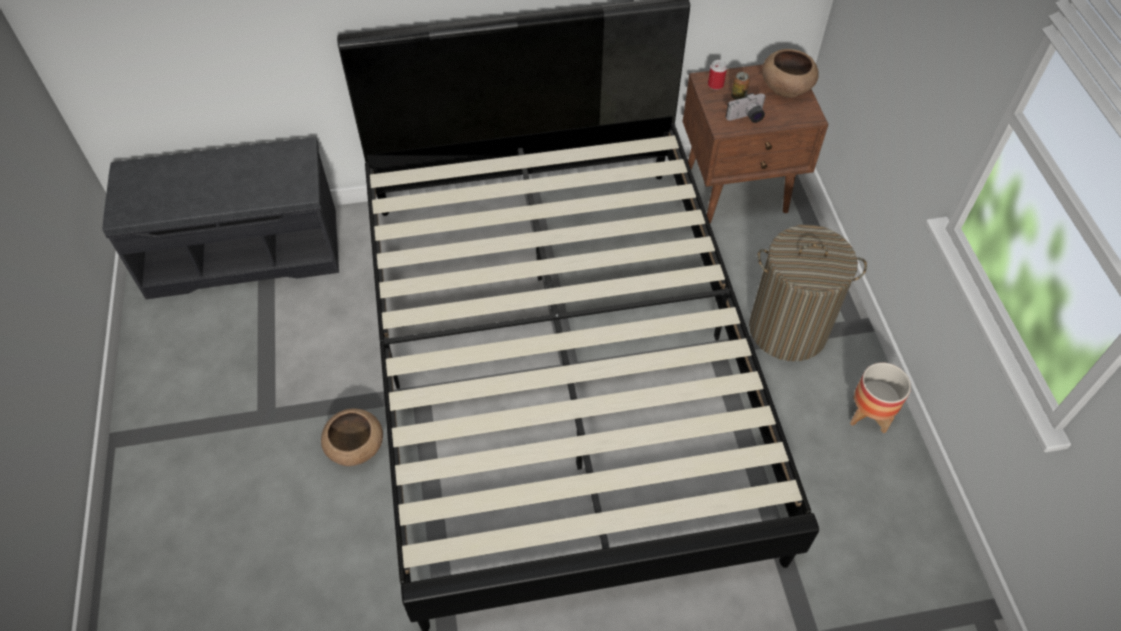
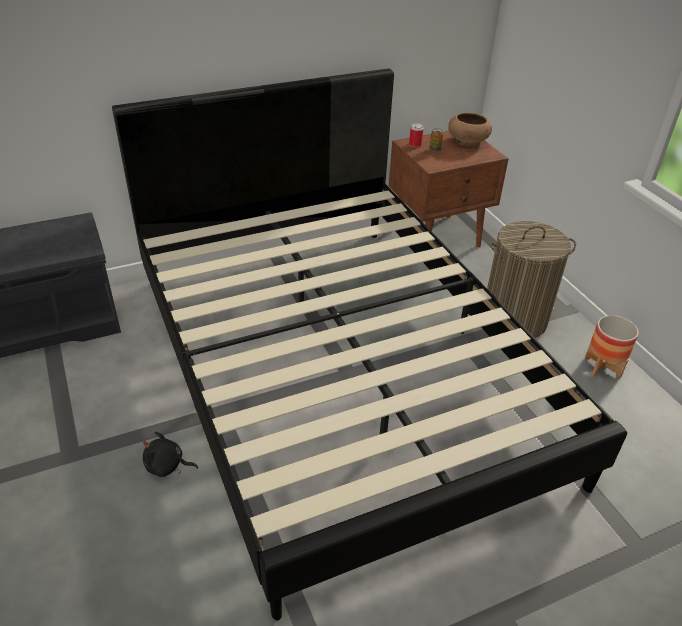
camera: 15 degrees left, 15 degrees down
brown bowl [321,408,383,466] -> black plush toy [143,432,198,477]
camera [726,93,765,123] -> none

